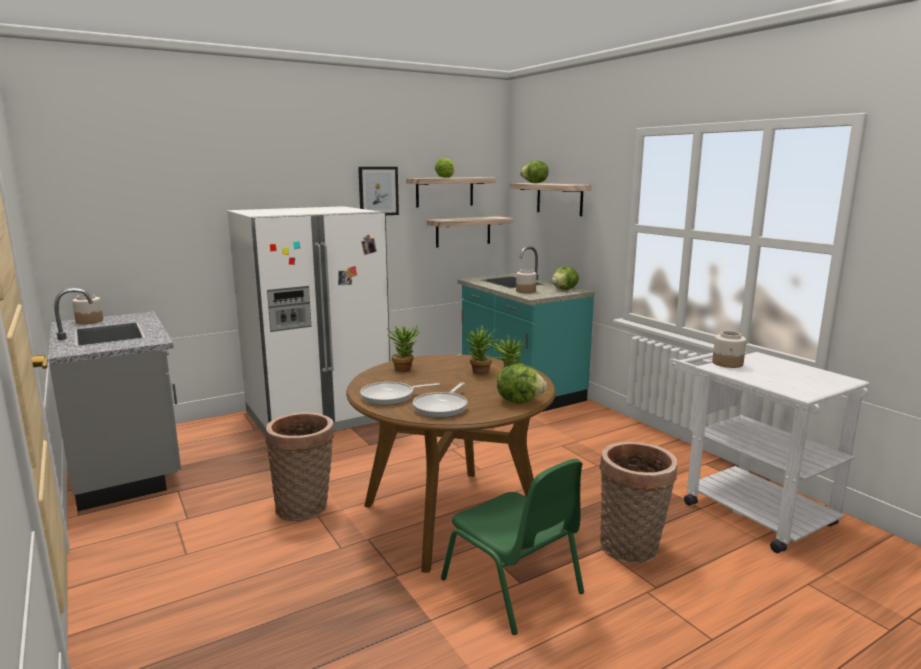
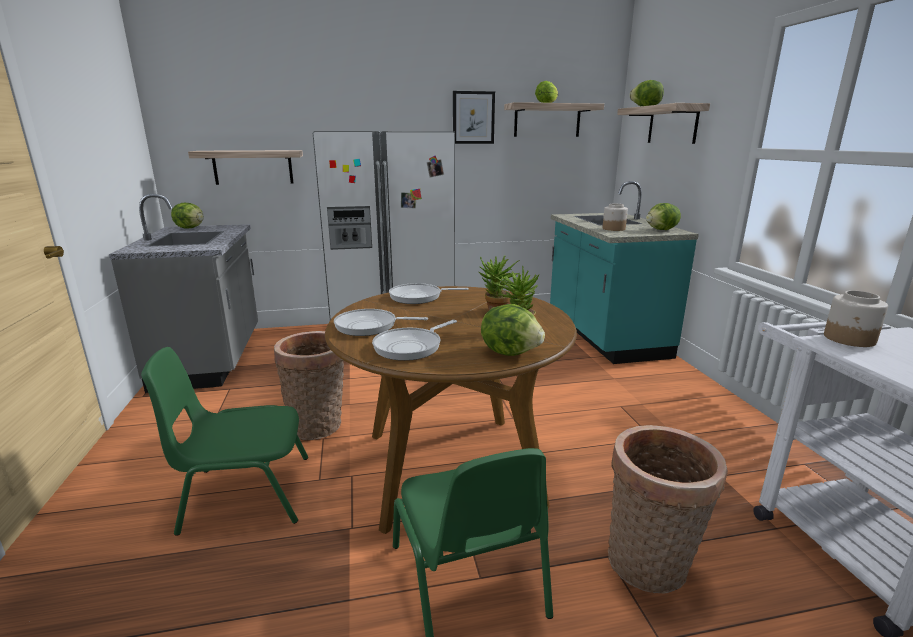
camera: 20 degrees right, 5 degrees up
jar [72,294,103,324] -> lettuce [171,203,204,228]
potted plant [385,325,419,372] -> frying pan [389,283,469,304]
shelf [427,216,513,248] -> shelf moved to [188,150,303,185]
none -> green chair [141,347,308,536]

